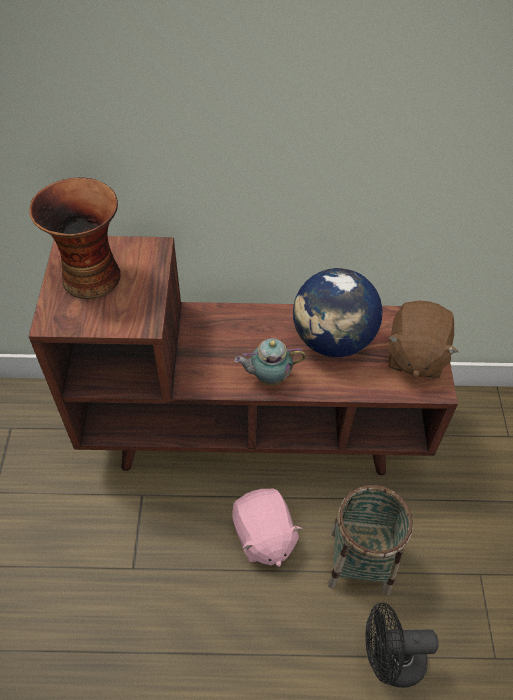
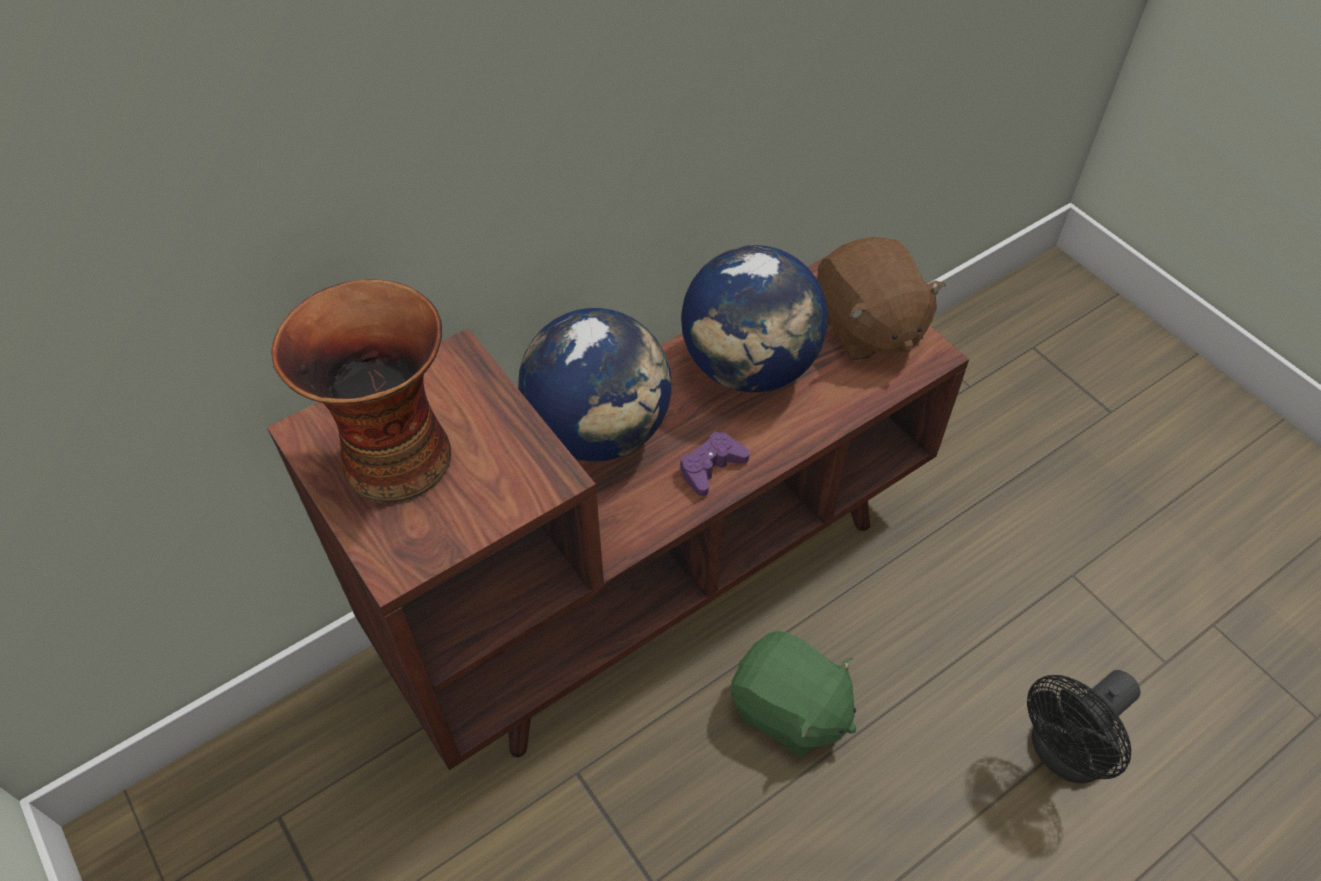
camera: 35 degrees left, 0 degrees up
pink plush toy [232,489,302,567] -> green plush toy [731,631,856,757]
teapot [234,338,306,386] -> purple game controller [680,431,750,496]
basket [327,485,413,596] -> none
none -> globe [518,308,672,461]

